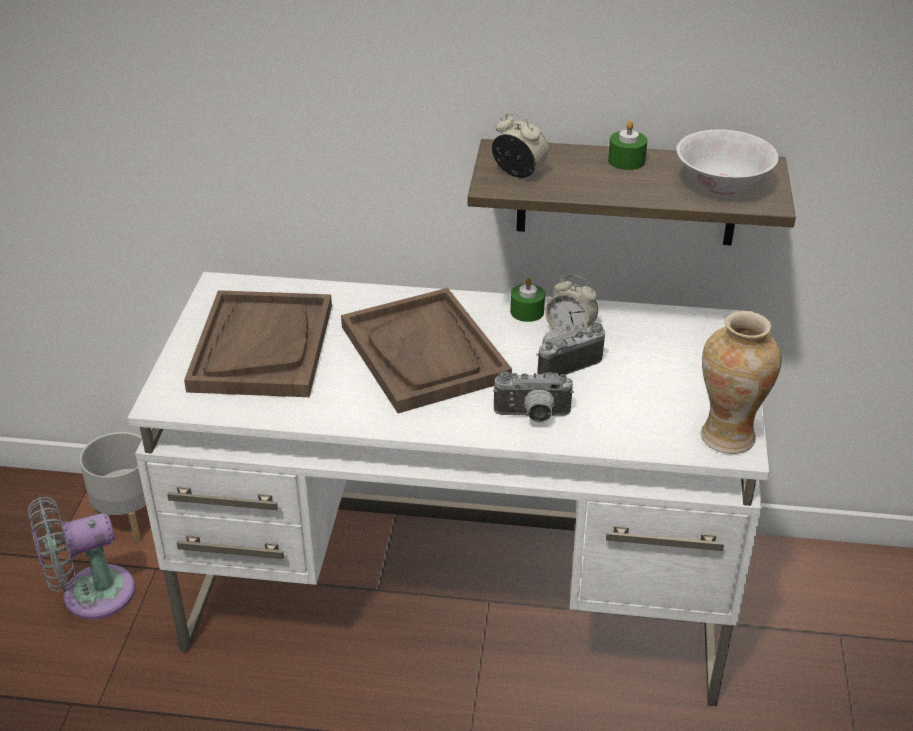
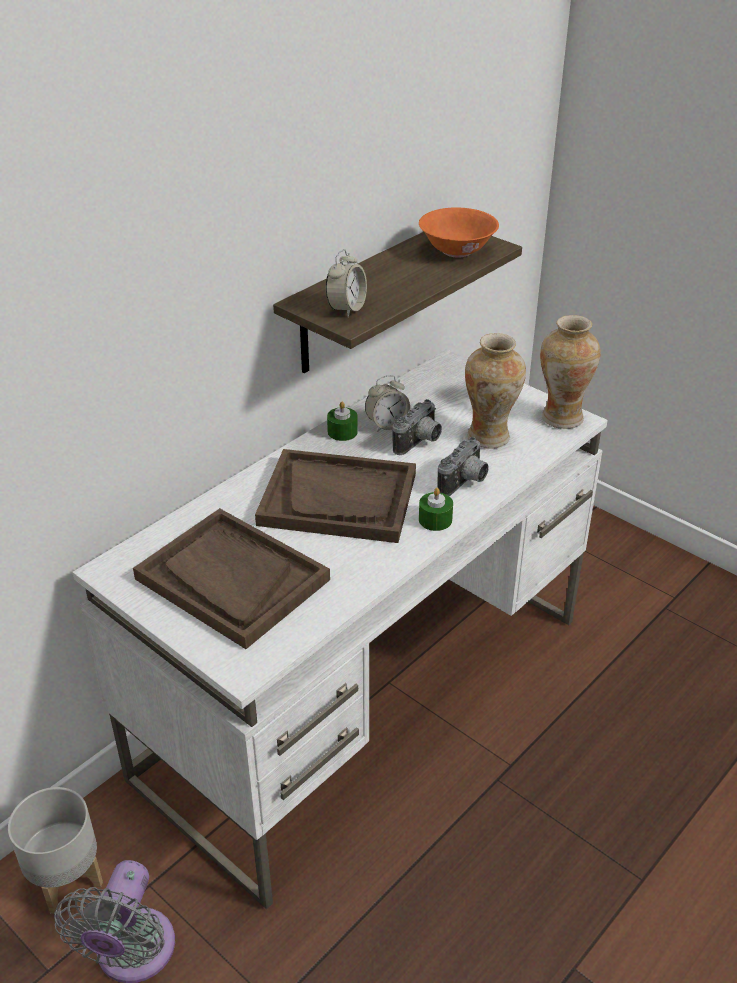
camera: 55 degrees left, 0 degrees up
alarm clock [492,113,549,178] -> alarm clock turned 135 degrees clockwise [326,249,367,317]
camera [536,323,605,376] -> camera turned 150 degrees counterclockwise [392,399,442,455]
green candle [608,121,647,170] -> green candle moved to [419,488,453,531]
white bowl [677,129,779,194] -> orange bowl [419,208,499,257]
none -> vase [465,333,526,449]

